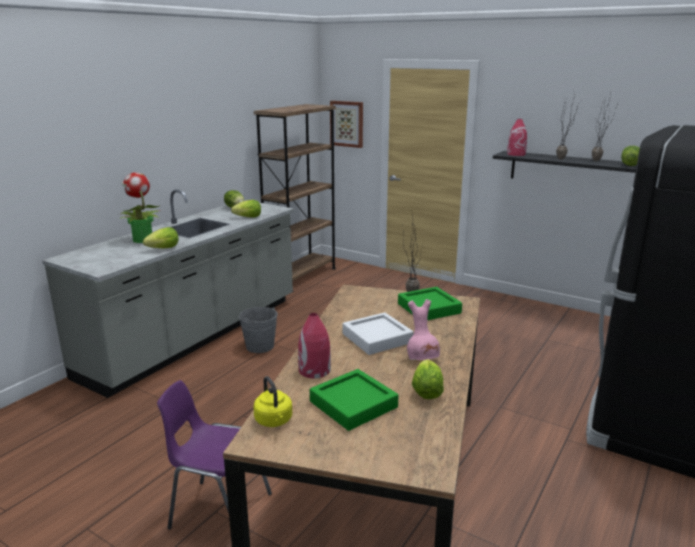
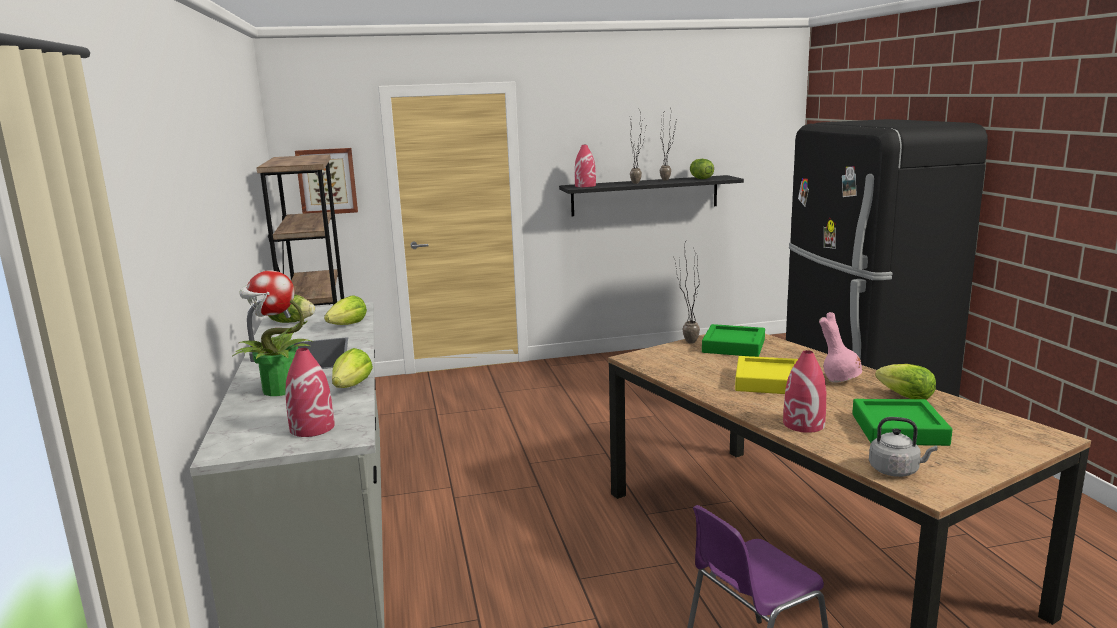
camera: 45 degrees left, 5 degrees down
grey bucket [239,307,278,353] -> none
yellow kettle [253,376,292,427] -> grey kettle [869,417,937,477]
white tray [342,312,414,355] -> yellow tray [735,356,798,394]
none -> red vase [285,348,335,437]

